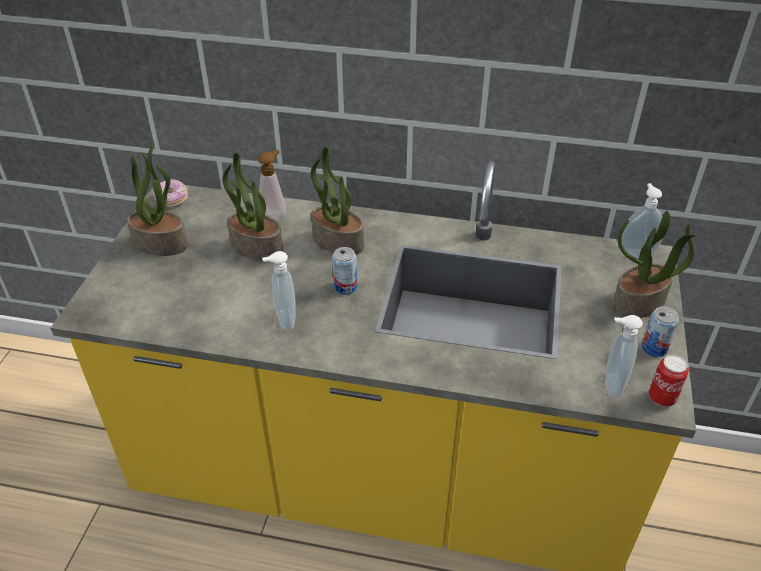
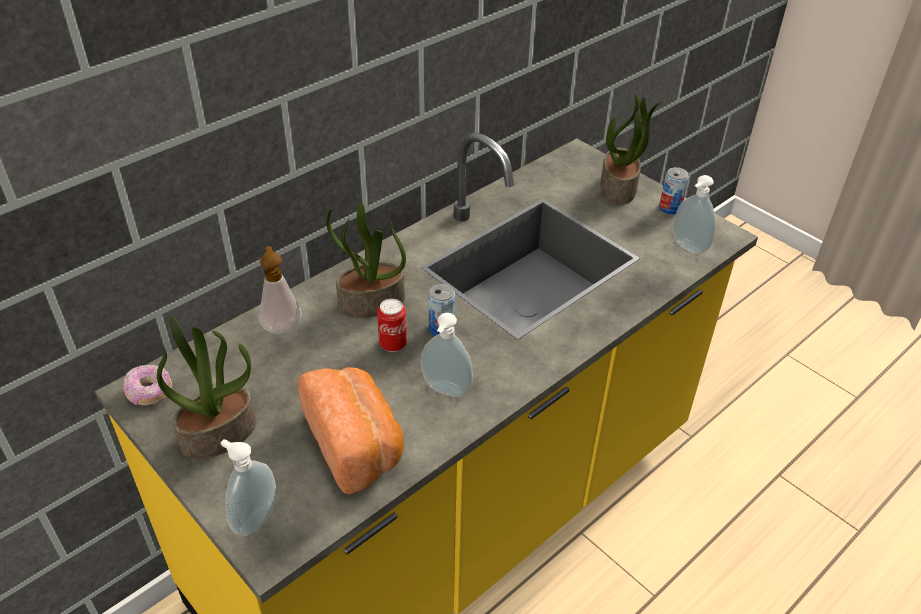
camera: 55 degrees left, 0 degrees up
potted plant [222,153,283,261] -> none
soap dispenser [619,183,663,258] -> soap dispenser moved to [221,439,276,536]
can [649,355,689,407] -> can moved to [377,299,407,352]
none -> bread [297,367,404,494]

